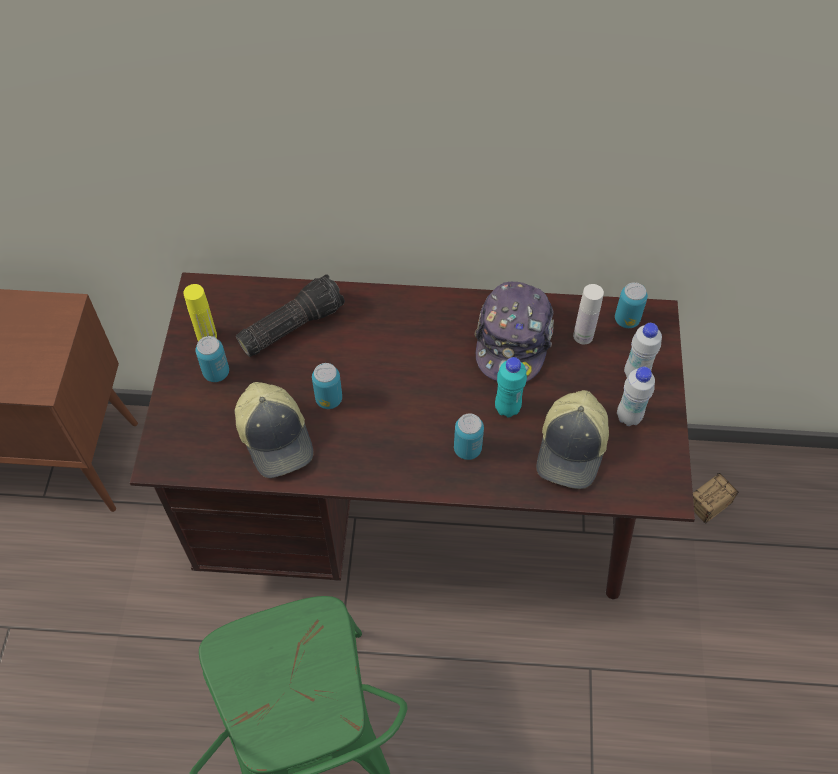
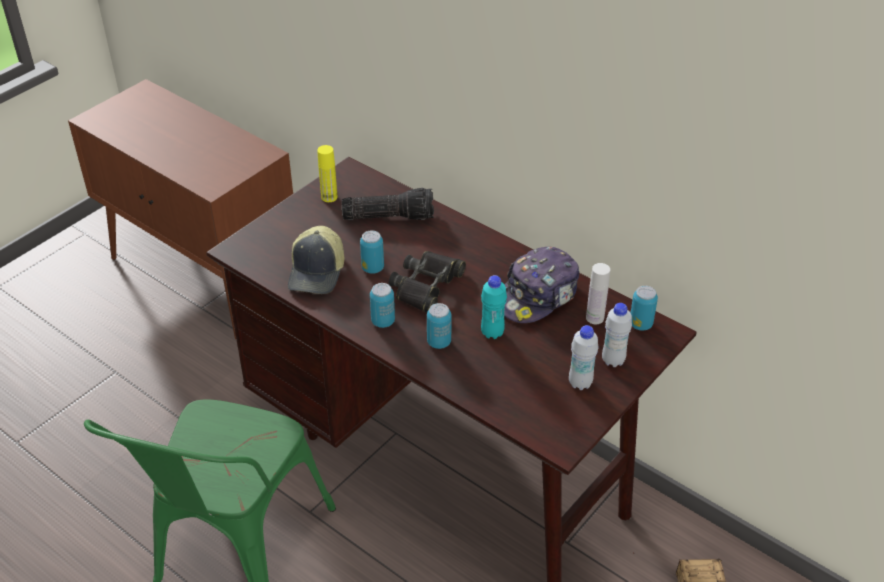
camera: 35 degrees right, 15 degrees down
can [195,336,229,382] -> can moved to [370,283,395,328]
cap [536,390,609,489] -> none
none -> black binoculars [389,251,466,313]

